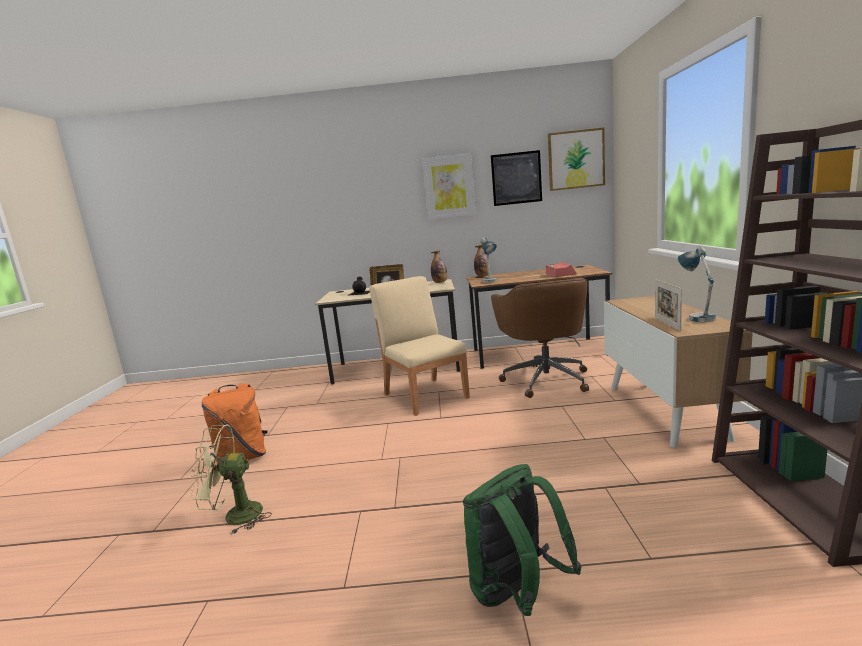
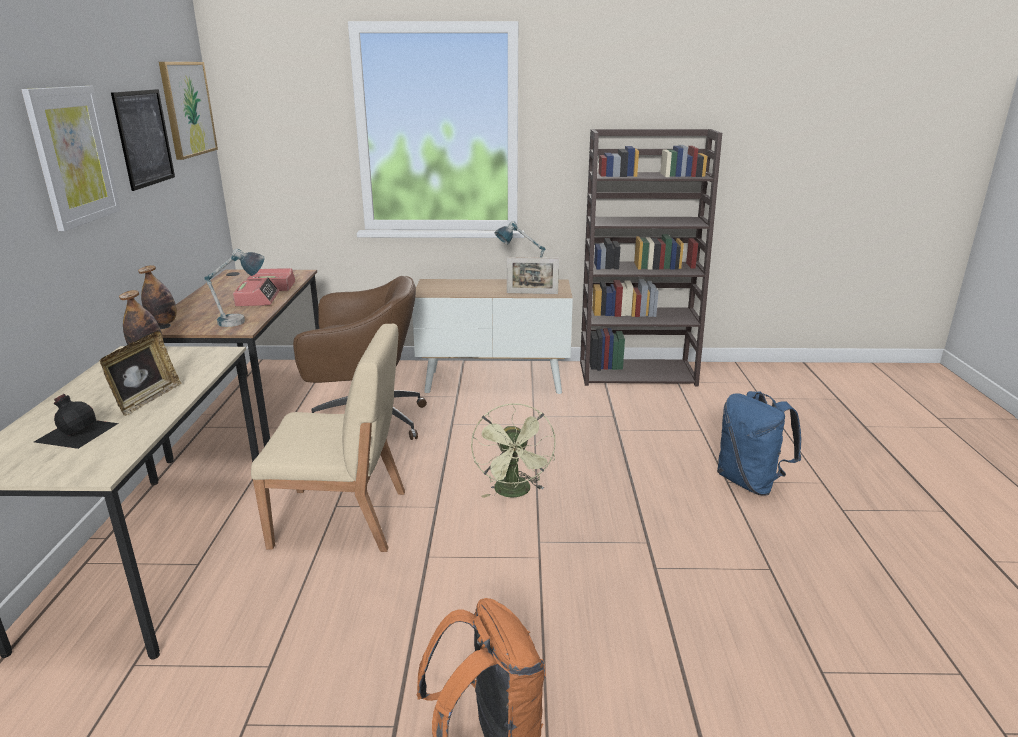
camera: 90 degrees left, 10 degrees up
green fan [190,424,272,535] -> green fan moved to [471,403,556,498]
beige chair [370,276,470,416] -> beige chair turned 150 degrees counterclockwise [251,324,405,552]
green backpack [463,464,581,616] -> blue backpack [717,391,801,496]
none -> alarm clock [233,277,279,306]

